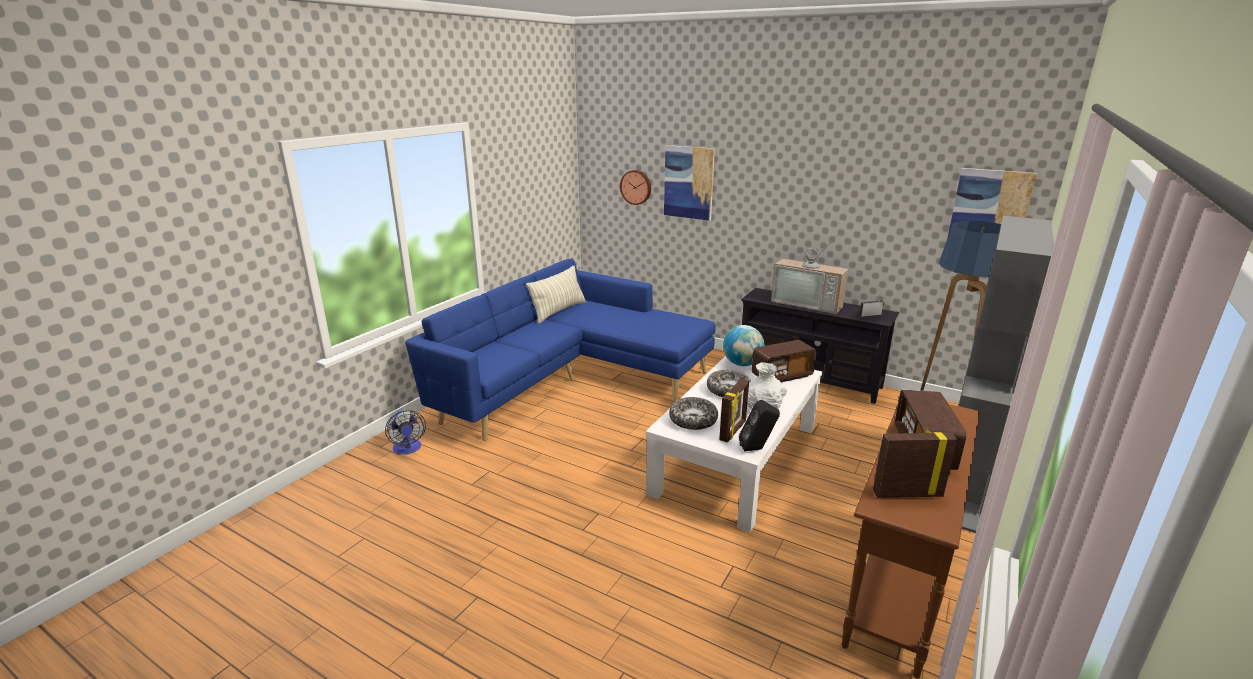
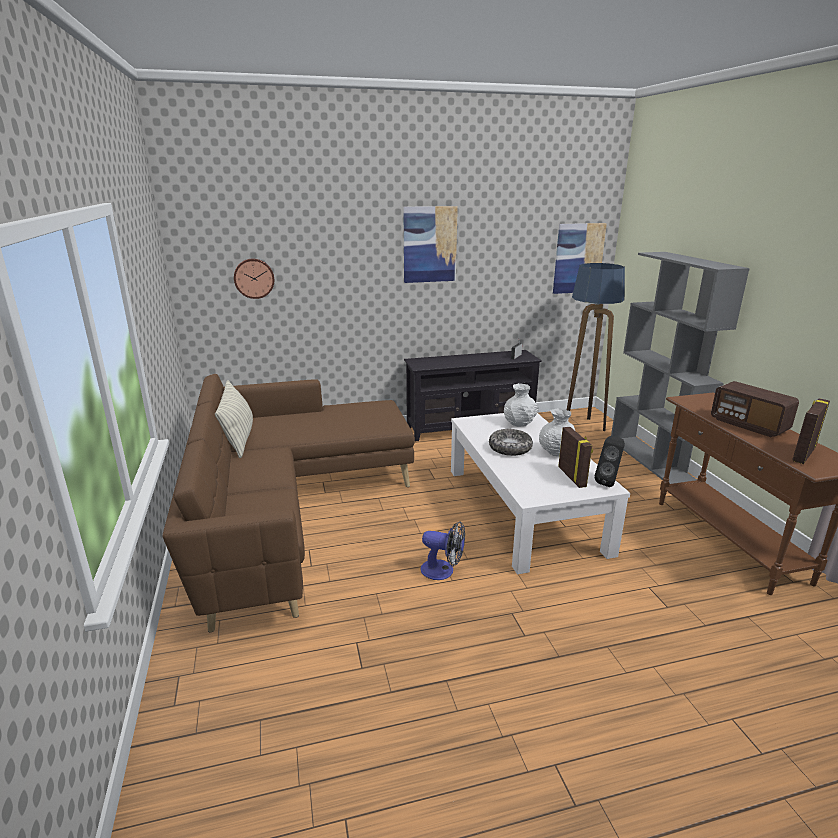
camera: 45 degrees left, 0 degrees up
fan [385,410,426,455] -> fan moved to [421,521,465,580]
blue sofa [405,259,716,441] -> brown sofa [163,374,415,633]
picture [664,145,715,221] -> picture moved to [403,206,458,283]
bowl [669,397,718,430] -> none
globe [723,325,765,366] -> none
radio [752,340,817,382] -> white vase [504,383,539,427]
television [771,231,848,314] -> none

